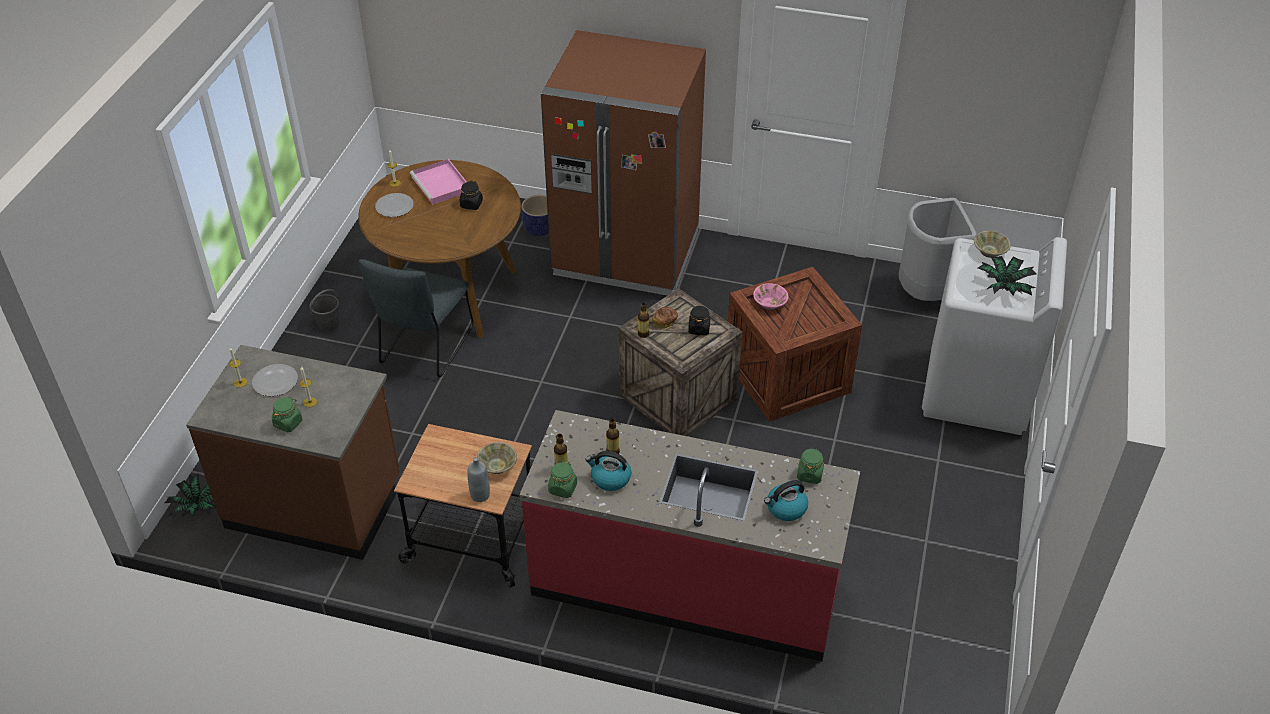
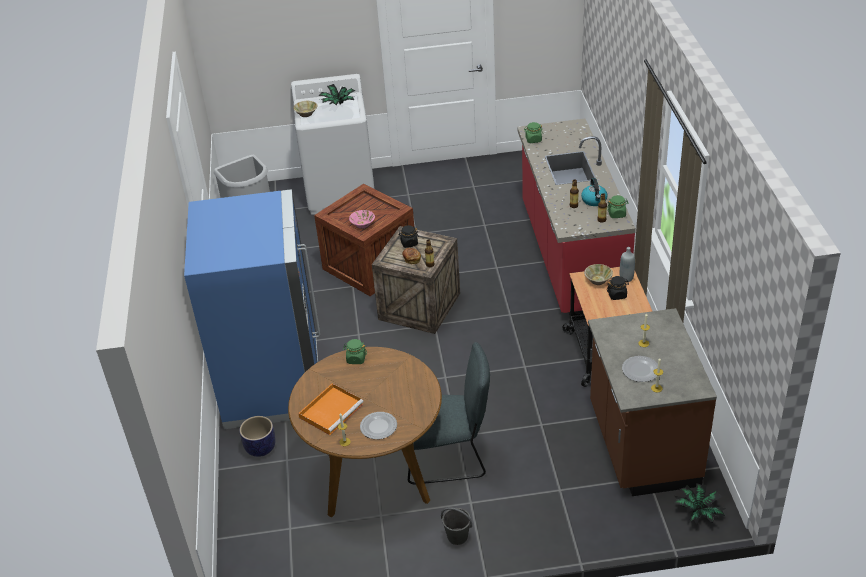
camera: 110 degrees left, 5 degrees down
green jar [272,397,303,432] -> green jar moved to [343,339,367,364]
pink tray [410,159,467,205] -> orange tray [298,384,363,435]
black jar [460,181,483,210] -> black jar moved to [607,276,629,300]
brown fridge [541,30,706,296] -> blue fridge [184,189,320,429]
kettle [764,480,808,521] -> none

